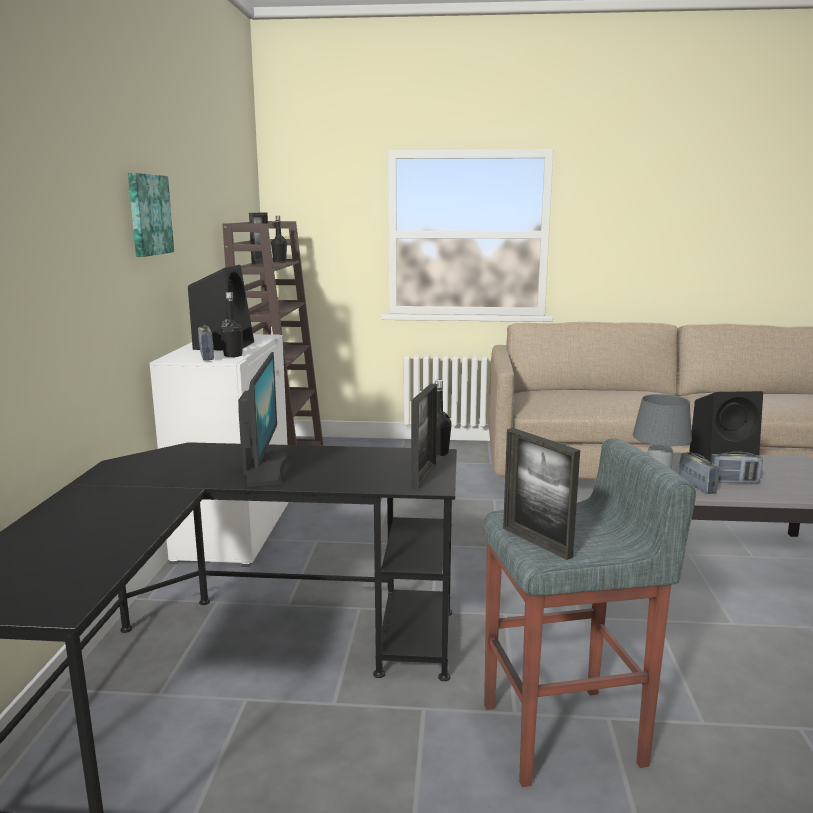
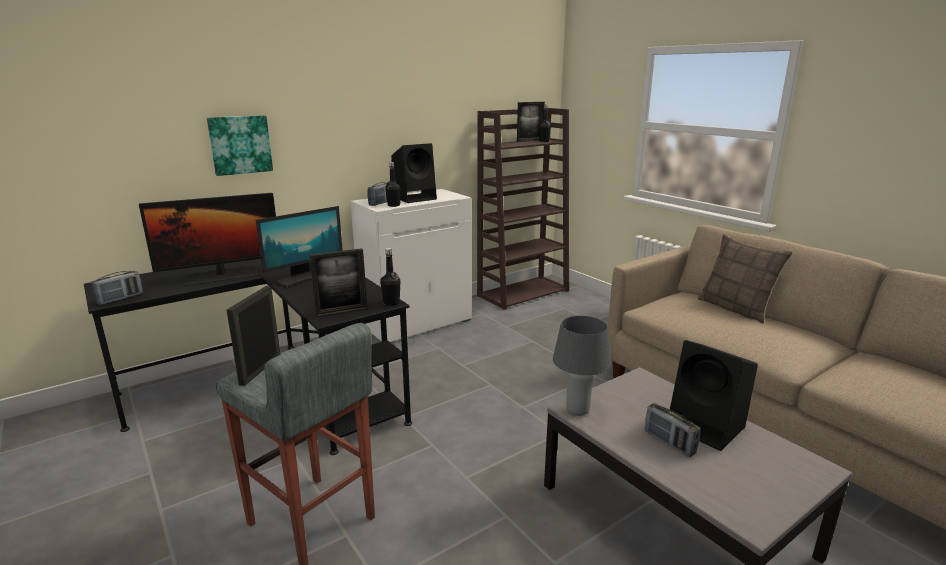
camera: 50 degrees right, 5 degrees up
picture [128,173,174,257] -> picture moved to [207,115,273,176]
radio [679,452,719,494] -> radio moved to [91,271,143,305]
none -> monitor [139,193,276,285]
none -> pillow [698,234,793,323]

